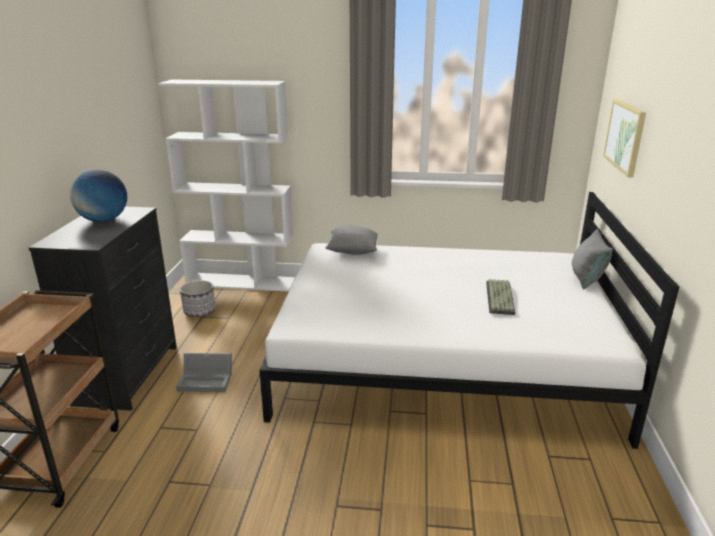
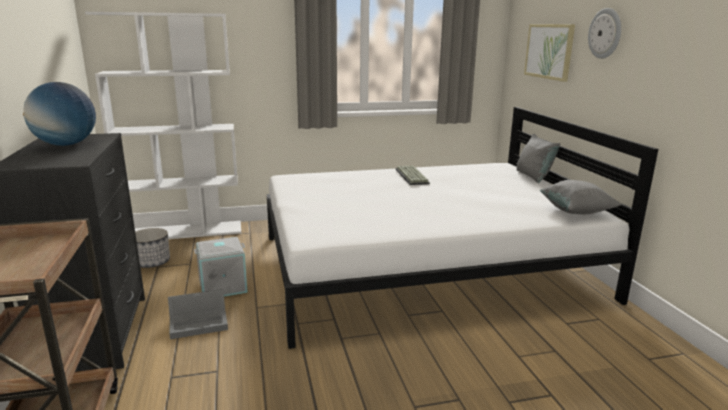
camera: 20 degrees left, 5 degrees down
grey pillow [326,225,378,255] -> grey pillow moved to [540,180,622,214]
keyboard [486,279,515,315] -> keyboard moved to [396,166,430,185]
none -> grey storage box [194,237,248,296]
none -> wall clock [588,8,621,59]

